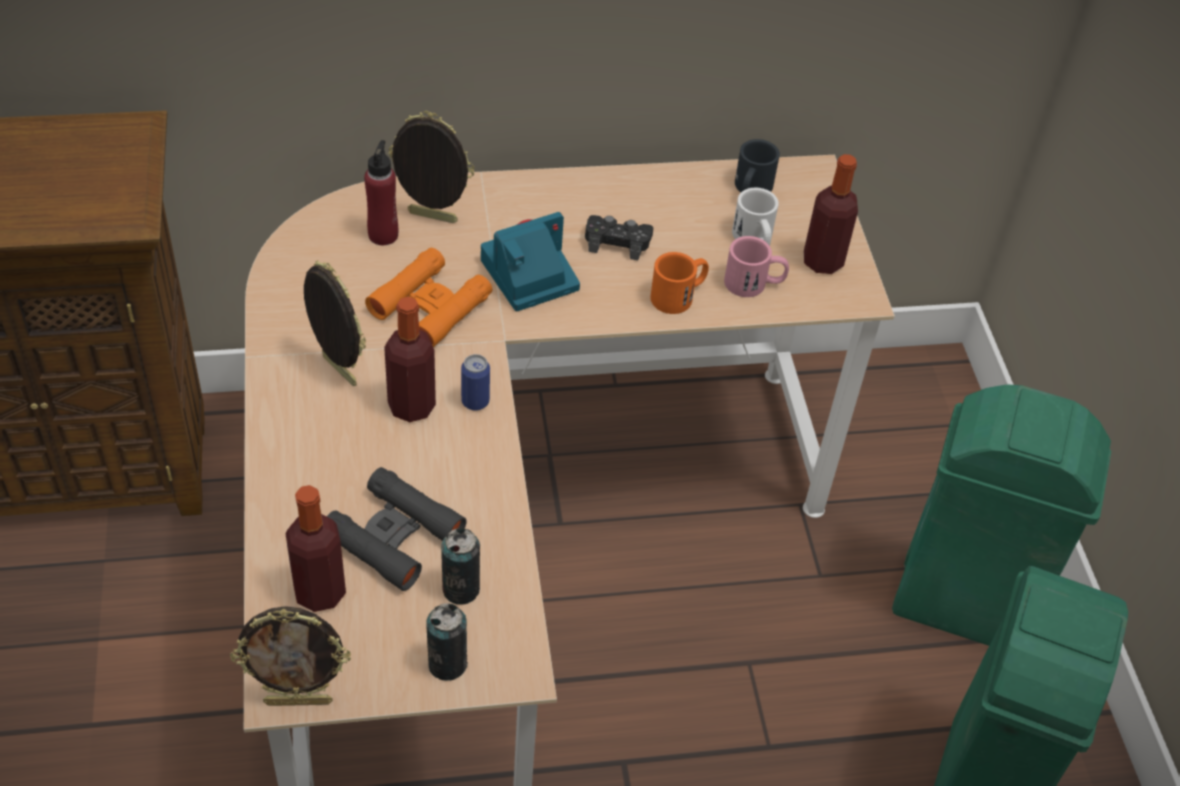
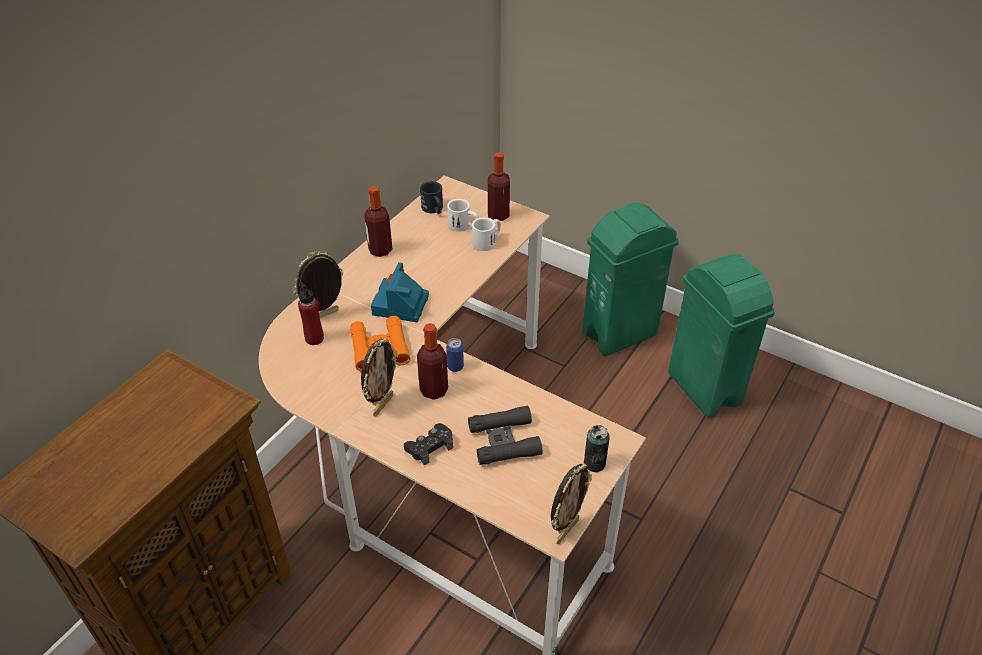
camera: 45 degrees left, 5 degrees down
bottle [286,485,346,612] -> bottle moved to [364,186,392,257]
picture frame [304,260,366,386] -> picture frame turned 120 degrees clockwise [361,338,398,416]
can [441,528,480,605] -> none
black game controller [585,215,653,260] -> black game controller moved to [404,423,453,466]
orange mug [650,252,709,314] -> none
pink mug [724,236,789,297] -> white mug [472,217,501,251]

